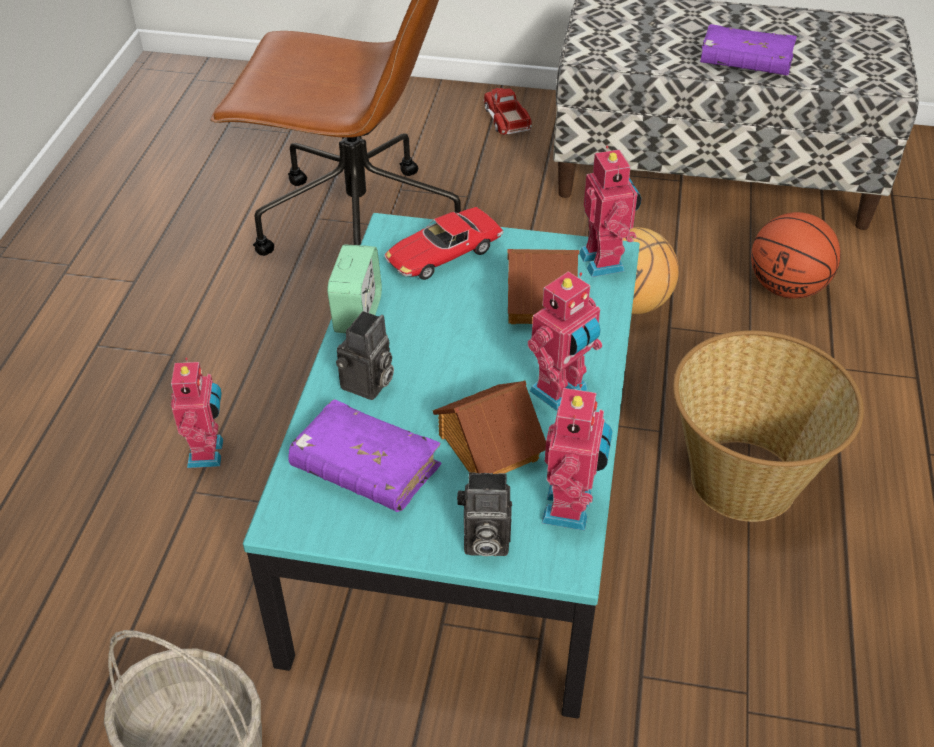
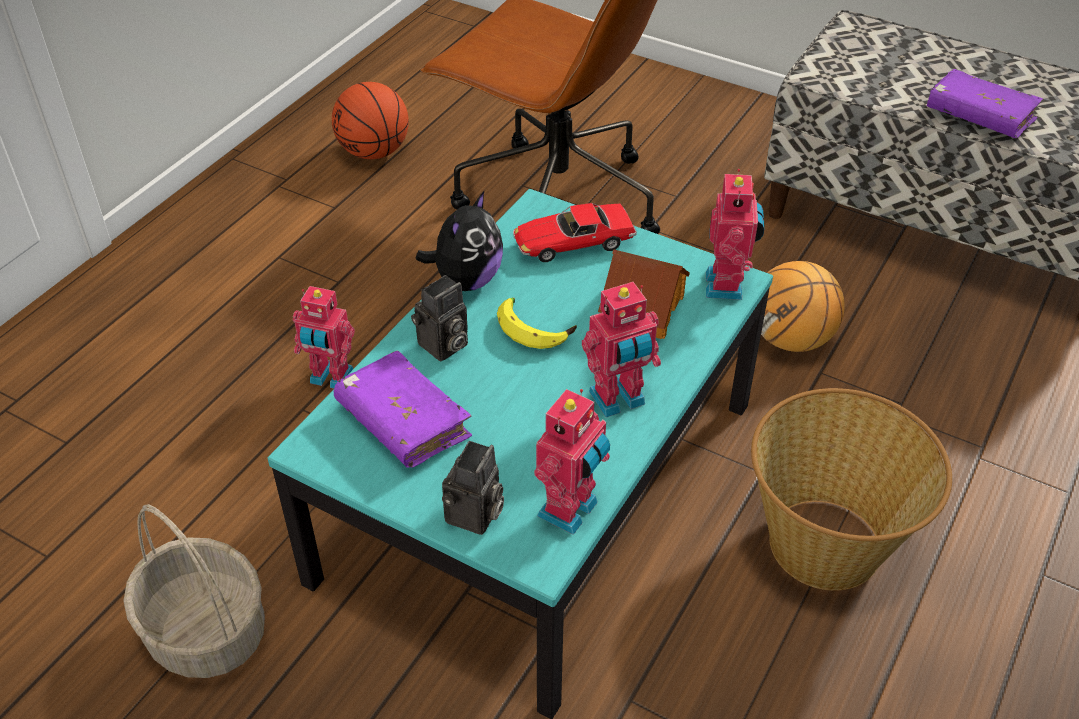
camera: 20 degrees right, 0 degrees up
toy robot [171,358,223,468] -> toy robot turned 90 degrees clockwise [293,286,355,389]
alarm clock [327,245,382,333] -> plush toy [416,191,503,291]
toy house [433,381,546,474] -> none
camera [457,472,512,557] -> camera turned 90 degrees counterclockwise [442,441,504,535]
toy truck [483,88,532,135] -> none
basketball [751,212,841,299] -> basketball moved to [332,82,409,159]
none -> banana [497,298,577,349]

